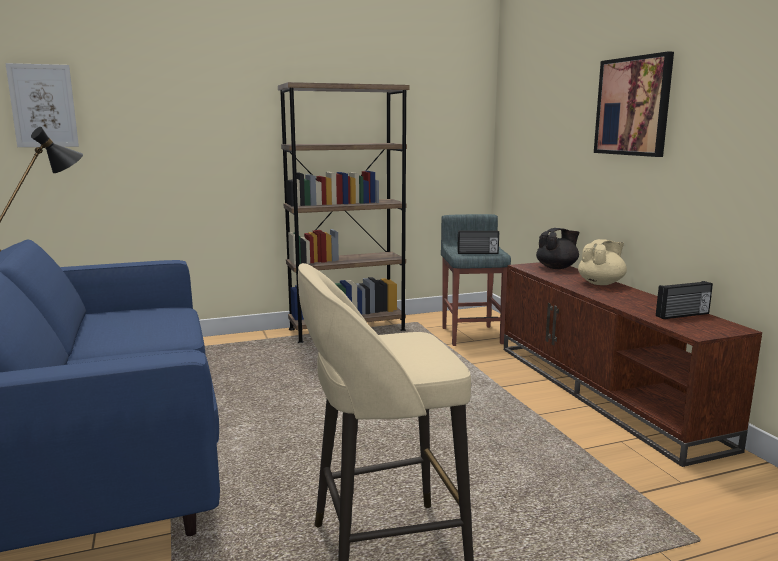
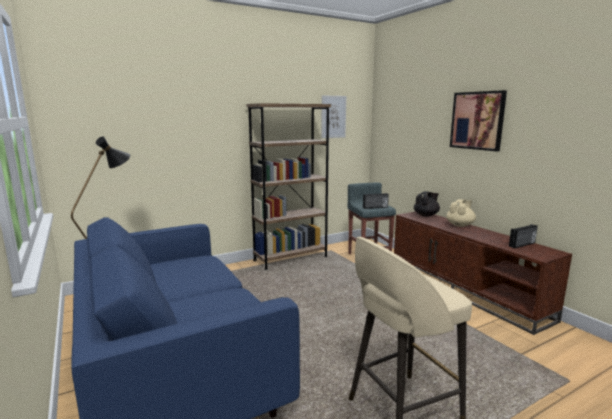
camera: 10 degrees left, 0 degrees up
picture [5,63,79,147] -> picture moved to [321,95,346,138]

